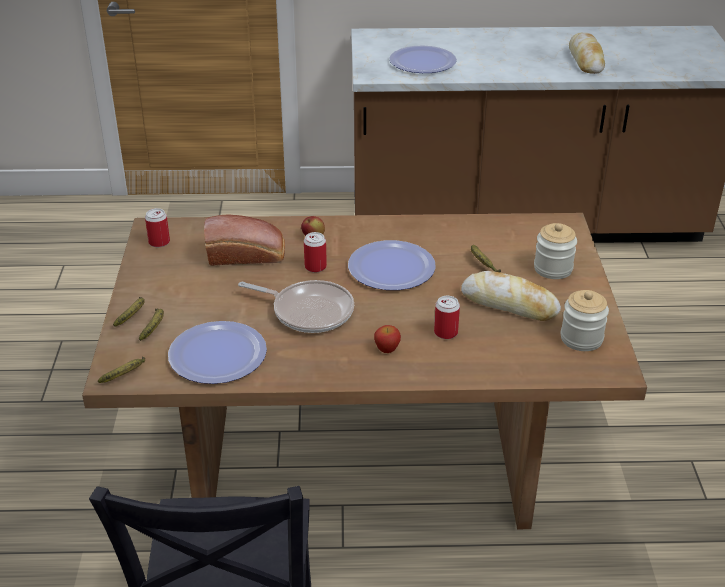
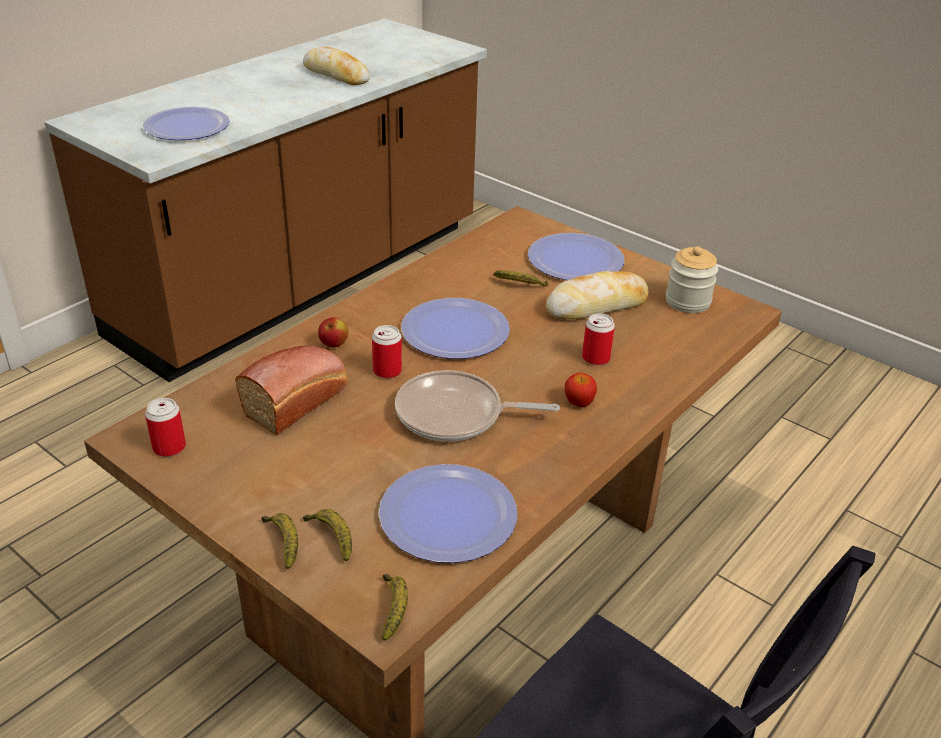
camera: 50 degrees left, 0 degrees up
frying pan [238,280,354,333] -> frying pan turned 150 degrees counterclockwise [395,370,560,441]
jar [534,223,577,279] -> plate [528,233,624,280]

